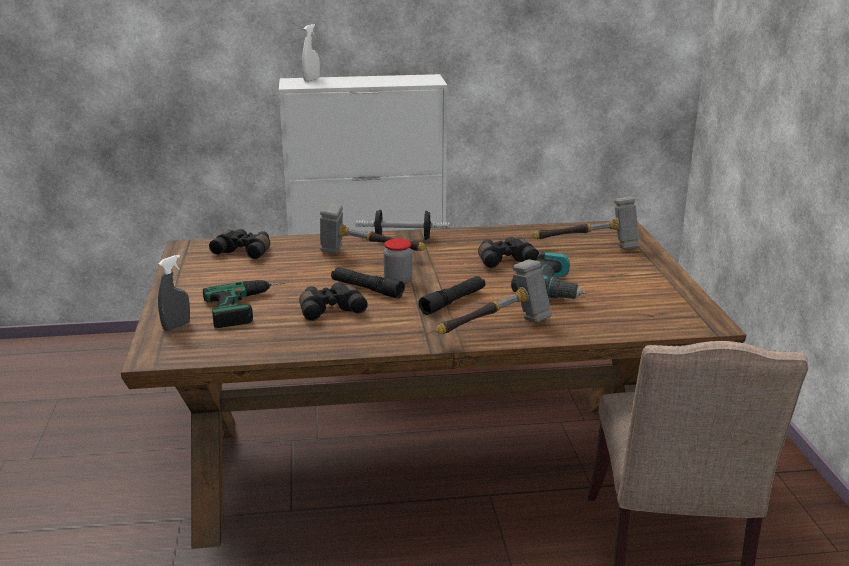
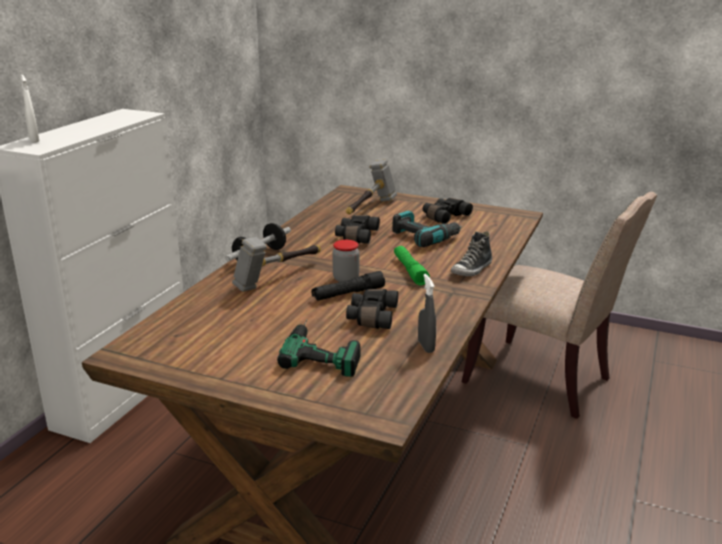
camera: 60 degrees left, 0 degrees up
grey spray bottle [158,255,190,331] -> grey spray bottle moved to [418,274,436,353]
black binoculars [209,229,270,259] -> black binoculars moved to [423,198,473,224]
black flashlight [418,276,485,315] -> green flashlight [394,246,430,285]
hammer [436,259,552,334] -> shoe [451,231,492,276]

